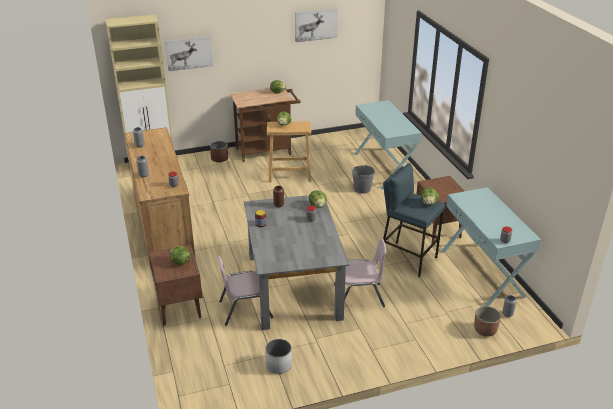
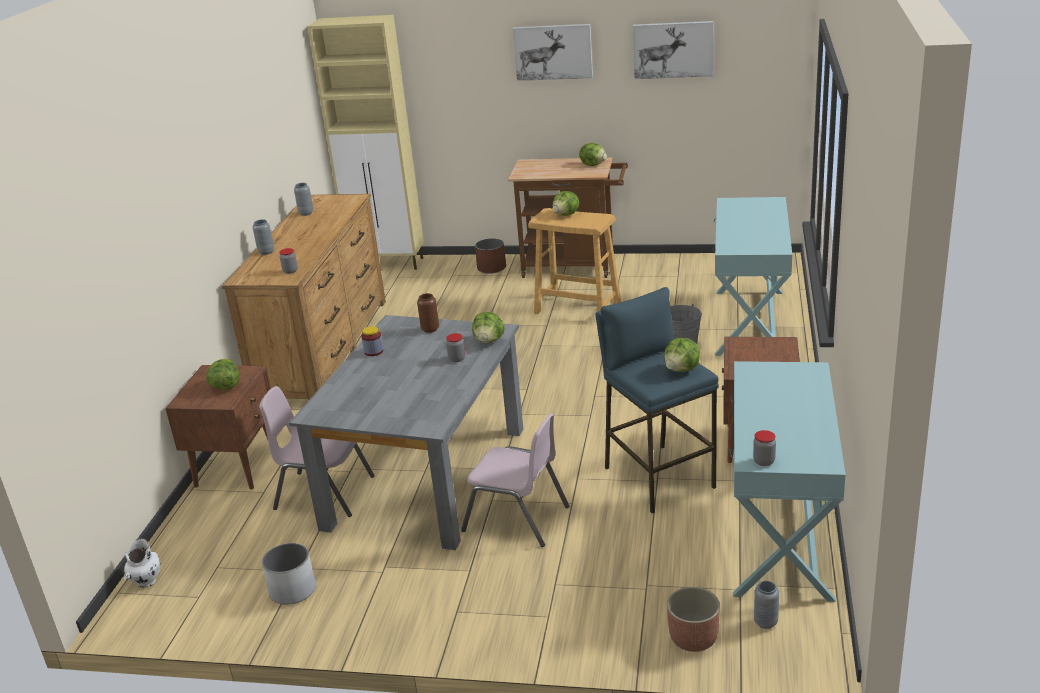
camera: 30 degrees right, 5 degrees down
picture [165,36,213,71] -> picture moved to [513,24,593,81]
none -> white vase [124,539,161,588]

